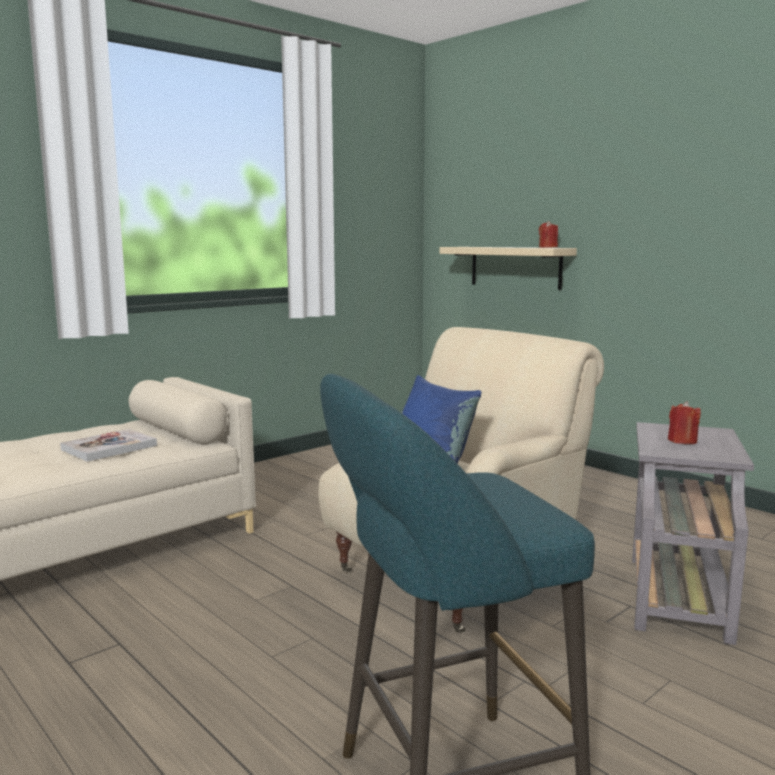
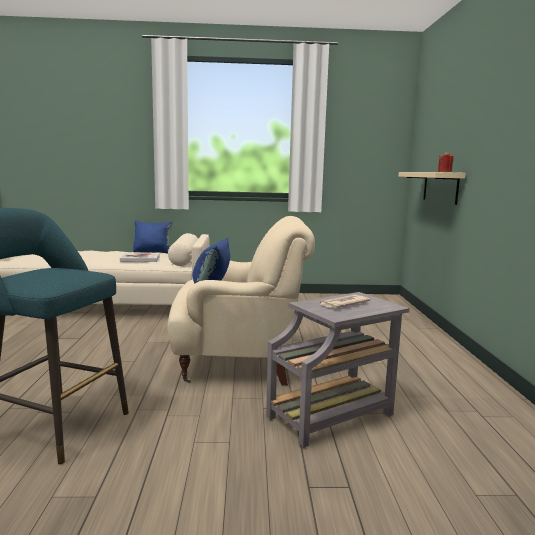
camera: 40 degrees right, 0 degrees up
red candle [668,401,701,444] -> newspaper [320,295,370,308]
none -> blue pillow [133,221,173,253]

